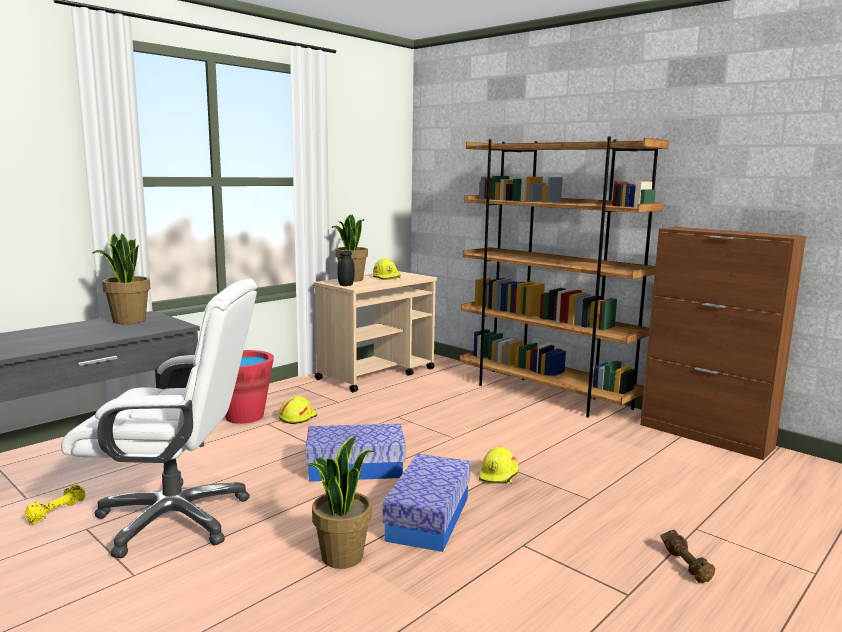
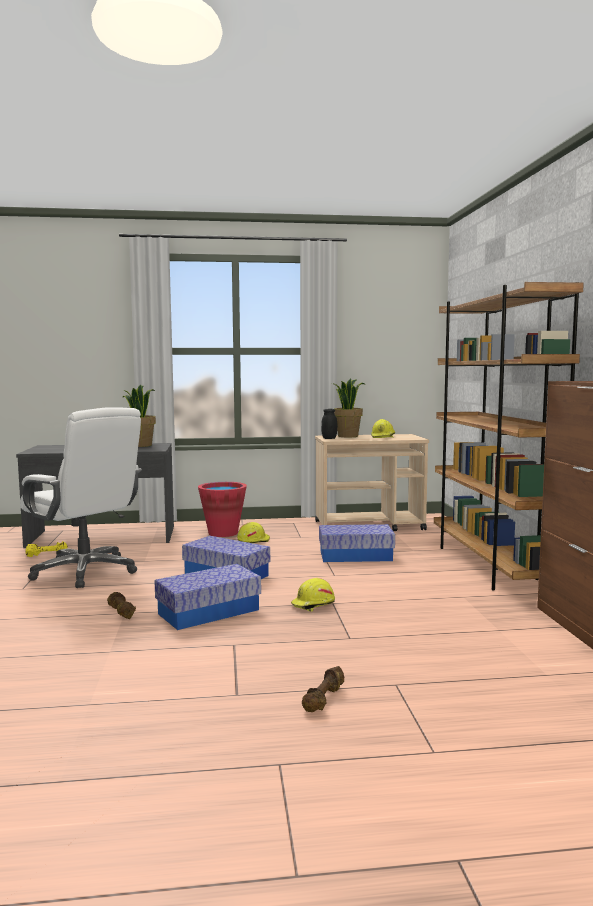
camera: 40 degrees right, 5 degrees down
potted plant [306,435,374,569] -> brown dumbbell [107,592,136,619]
none -> storage box [319,524,395,562]

